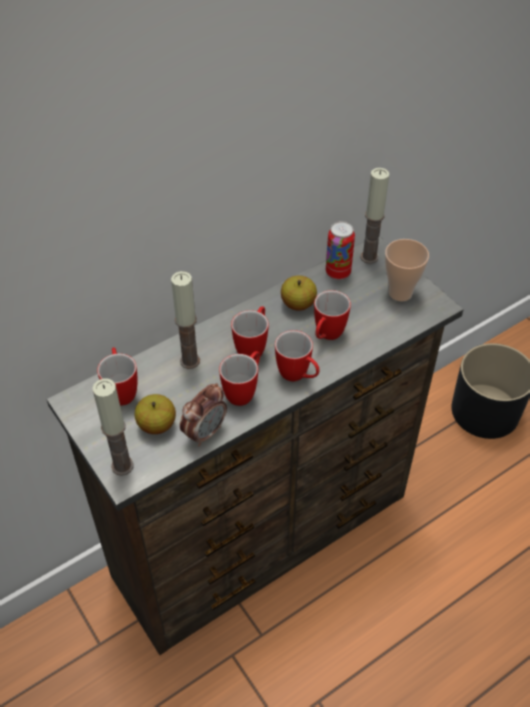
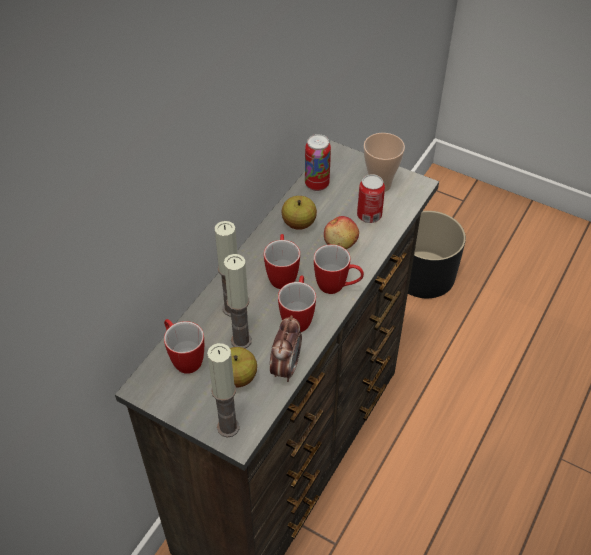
camera: 25 degrees left, 0 degrees up
mug [314,290,351,340] -> apple [324,216,359,249]
candle [360,168,389,264] -> candle moved to [224,254,252,349]
none -> can [357,174,385,223]

